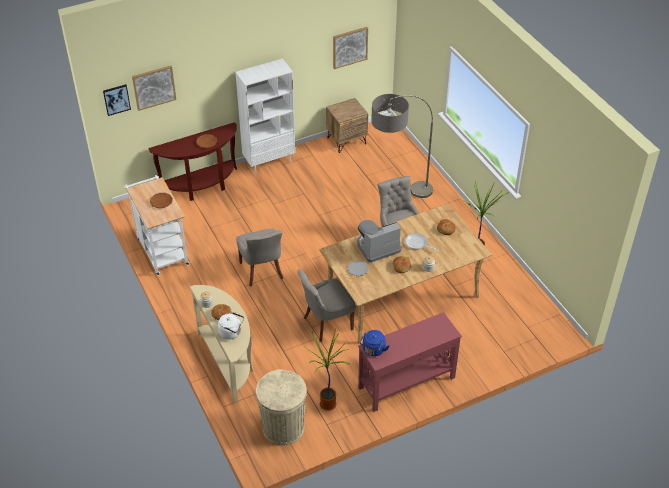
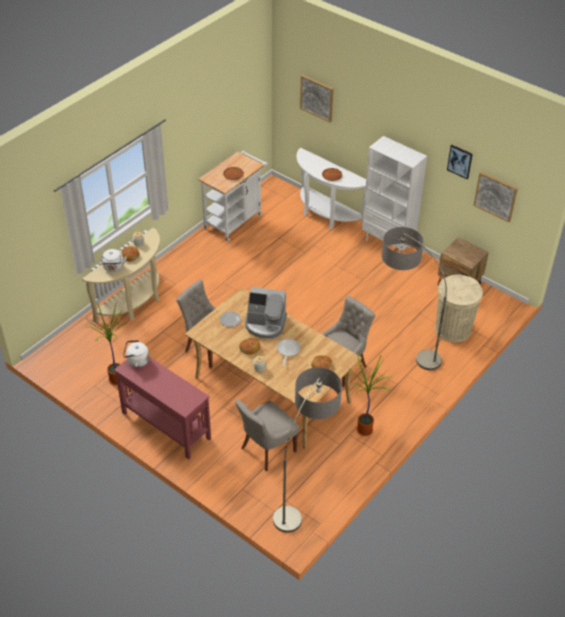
camera: 65 degrees right, 0 degrees up
picture [103,84,131,116] -> picture moved to [447,145,473,179]
brown console table [148,122,237,201] -> white console table [296,148,366,229]
grey chair [236,229,283,286] -> grey chair moved to [235,400,299,471]
beige trash can [256,369,307,445] -> beige trash can moved to [435,274,483,342]
coffee machine [357,220,402,263] -> coffee machine turned 150 degrees clockwise [245,287,287,339]
blue kettle [360,330,389,356] -> white kettle [123,340,149,367]
none -> floor lamp [273,367,342,533]

